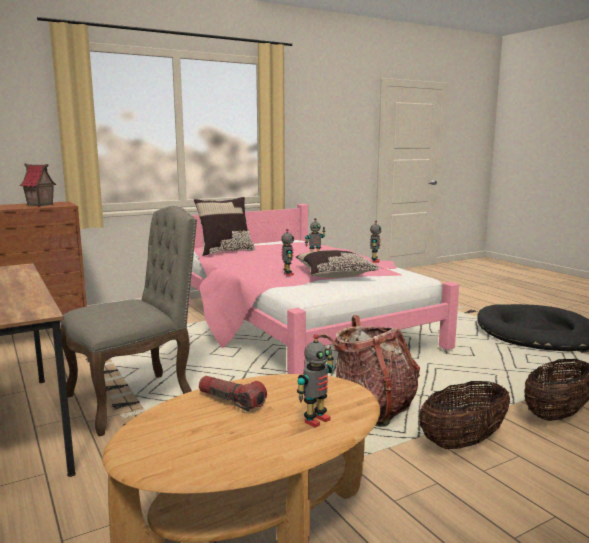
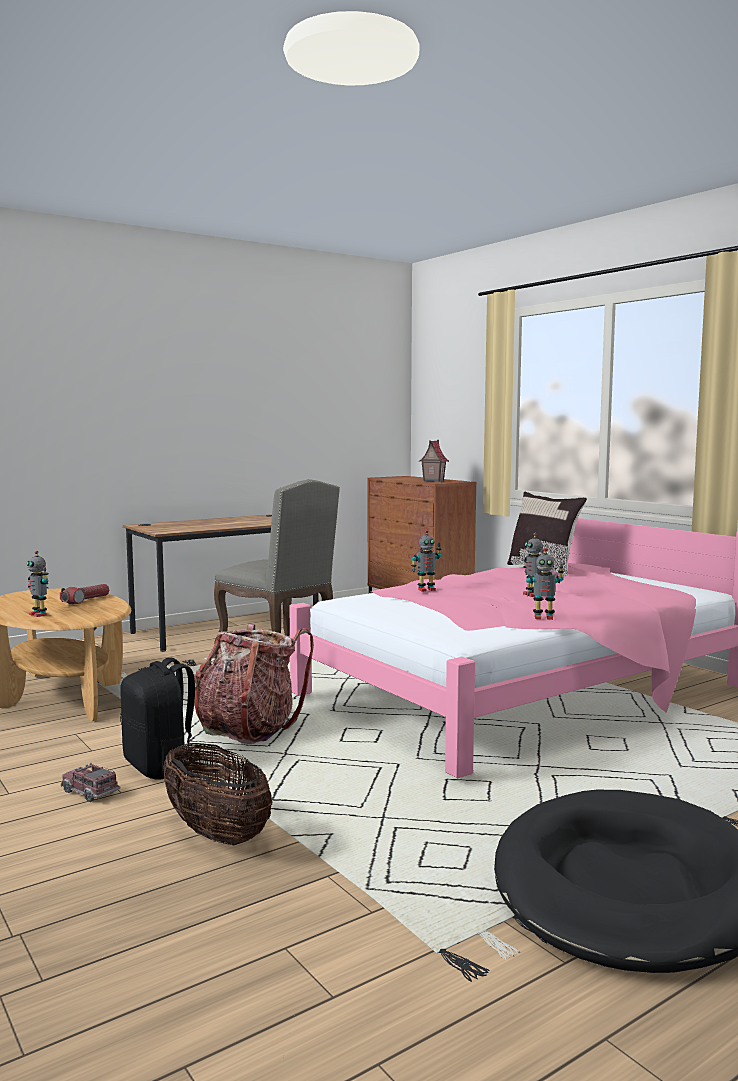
camera: 85 degrees right, 5 degrees down
pillow [296,250,380,278] -> none
basket [419,381,510,449] -> black backpack [120,657,205,780]
none -> toy truck [61,763,120,802]

